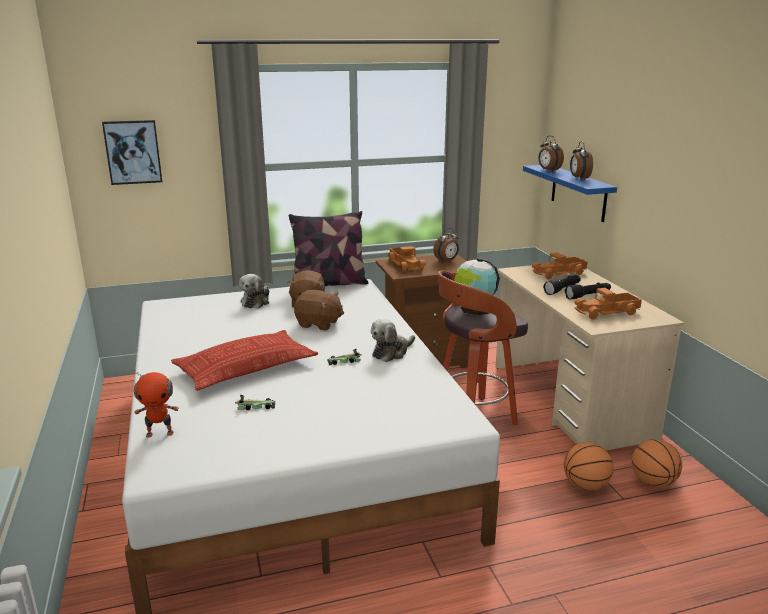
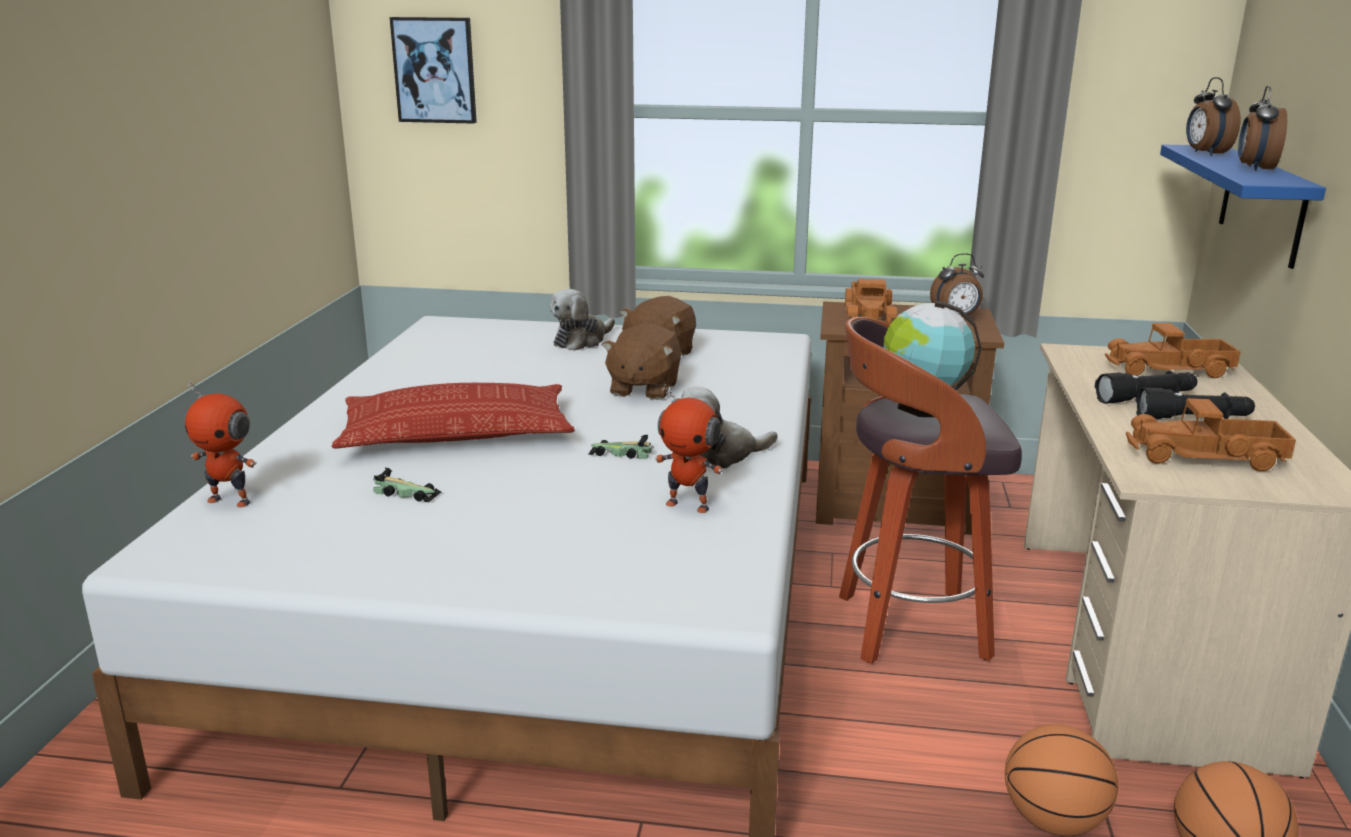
camera: 25 degrees right, 0 degrees up
pillow [289,211,368,286] -> none
brown plush toy [294,290,344,330] -> brown plush toy turned 60 degrees clockwise [602,323,681,400]
none -> toy robot [655,384,723,513]

